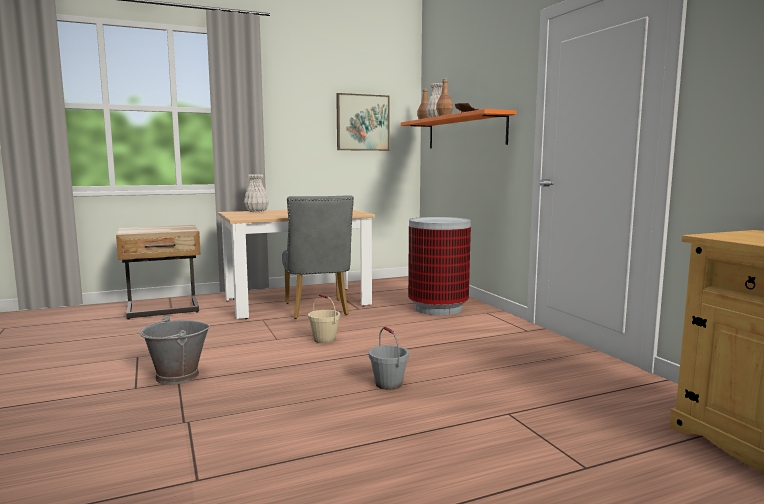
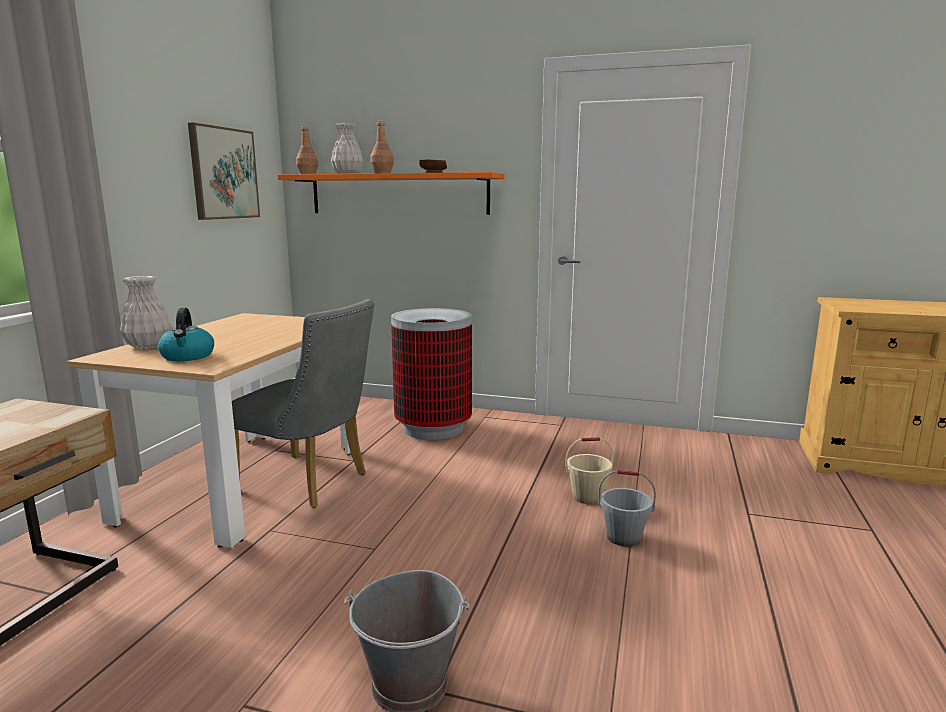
camera: 50 degrees left, 5 degrees up
beige bucket [308,294,340,344] -> beige bucket moved to [565,437,614,504]
none -> kettle [158,308,214,361]

